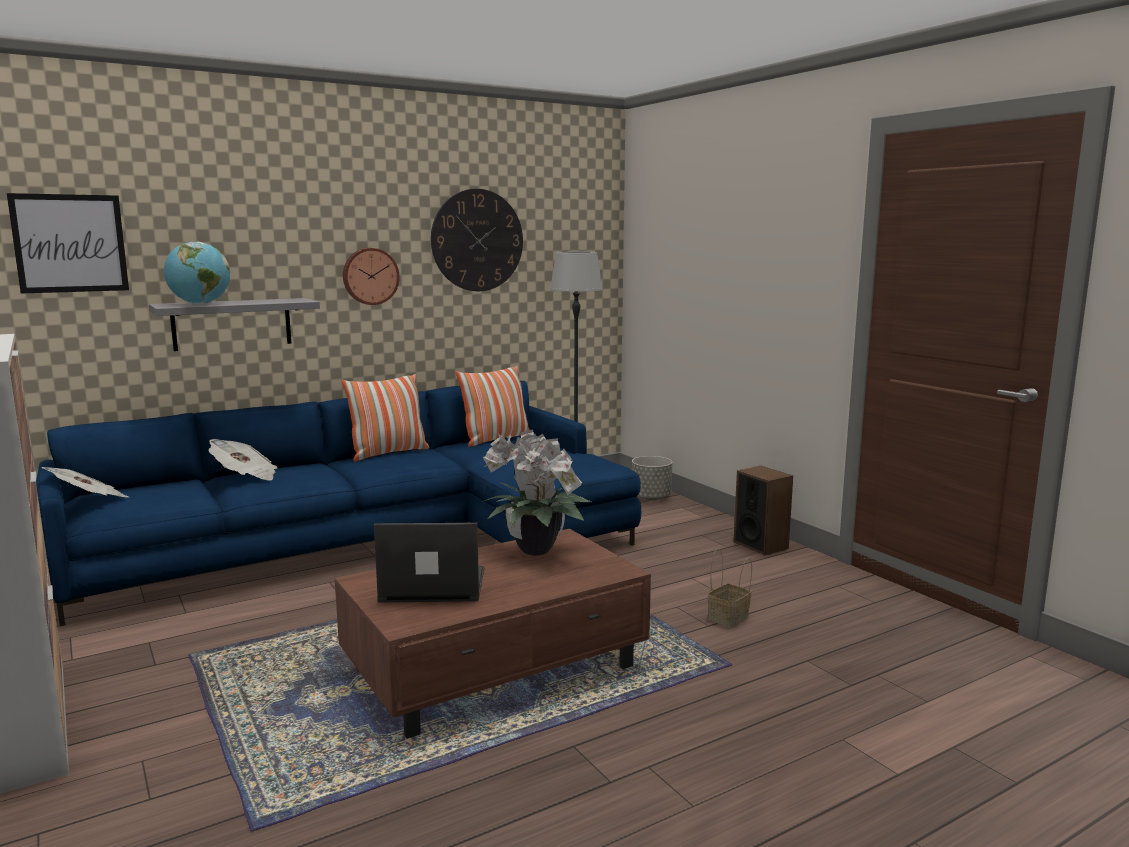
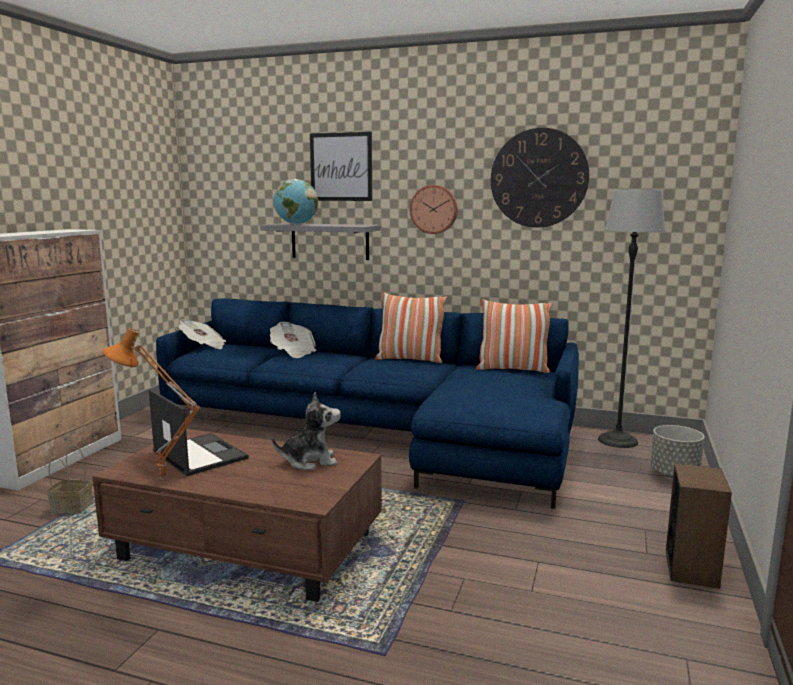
camera: 50 degrees right, 0 degrees up
picture [7,193,129,294] -> picture moved to [310,132,372,201]
potted plant [482,430,591,555] -> plush toy [272,392,341,470]
basket [708,549,752,628] -> basket moved to [47,444,93,514]
none -> orange table lamp [102,328,201,480]

